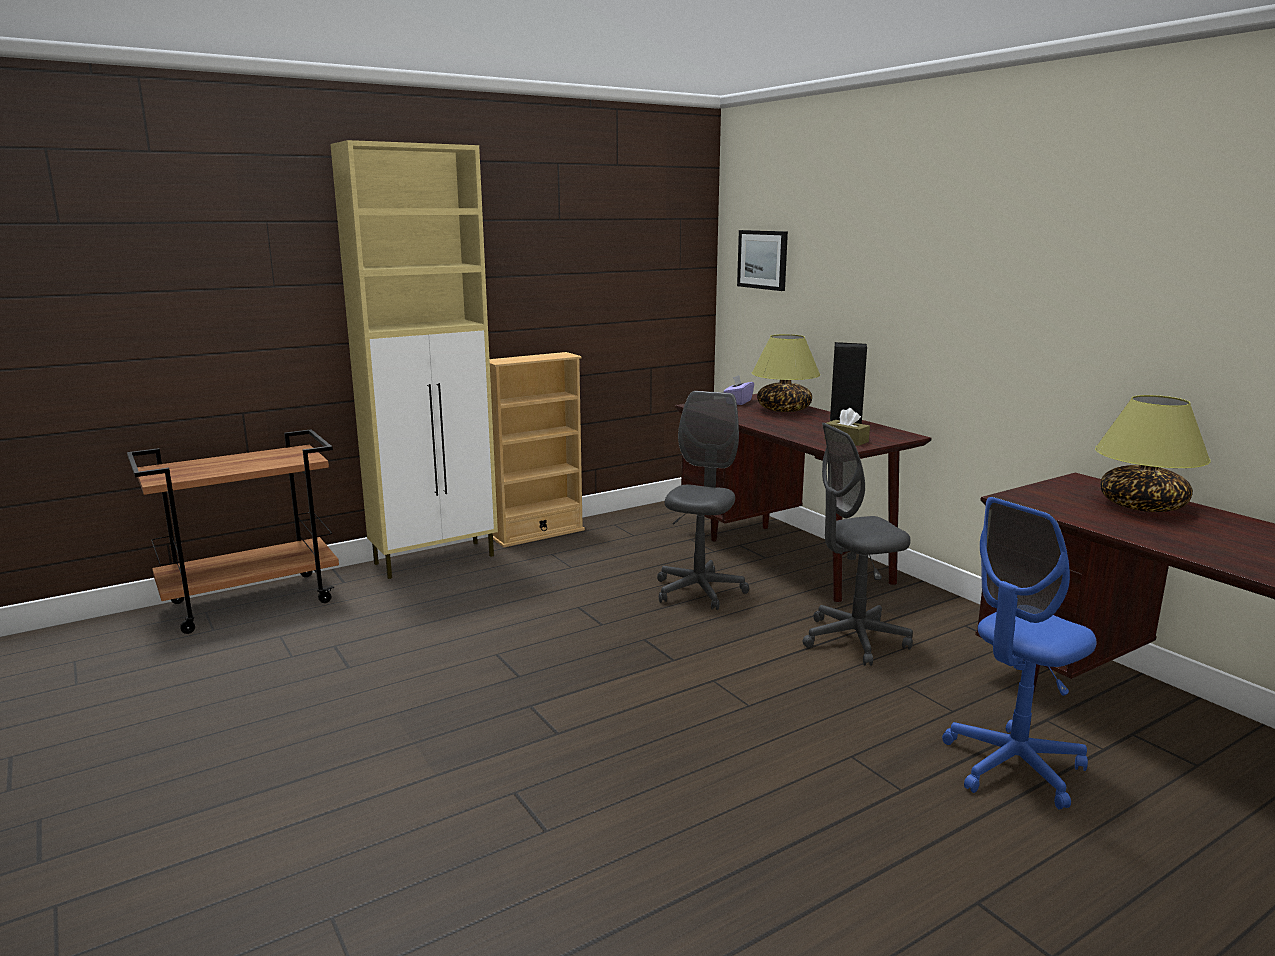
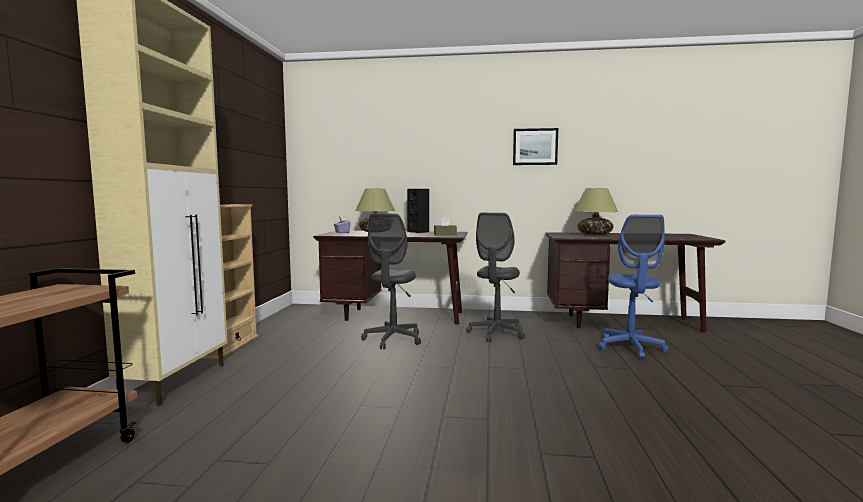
camera: 50 degrees left, 10 degrees down
grey office chair [657,391,749,610] -> grey office chair turned 135 degrees counterclockwise [361,213,421,350]
picture [737,230,788,291] -> picture moved to [513,128,558,165]

